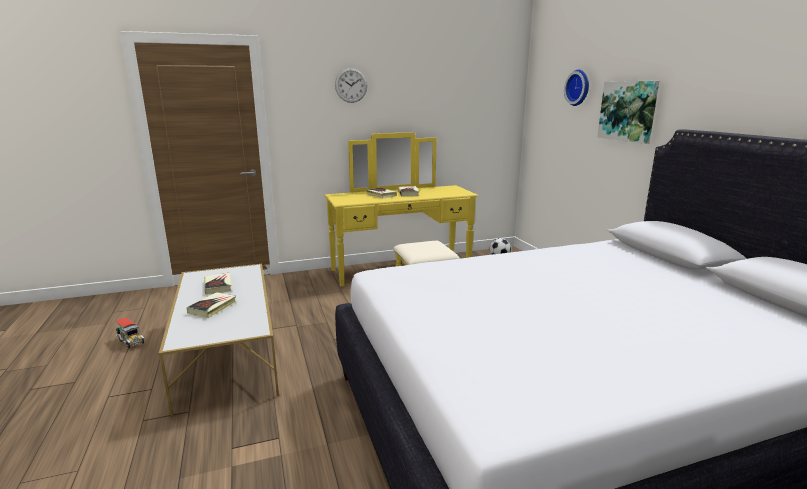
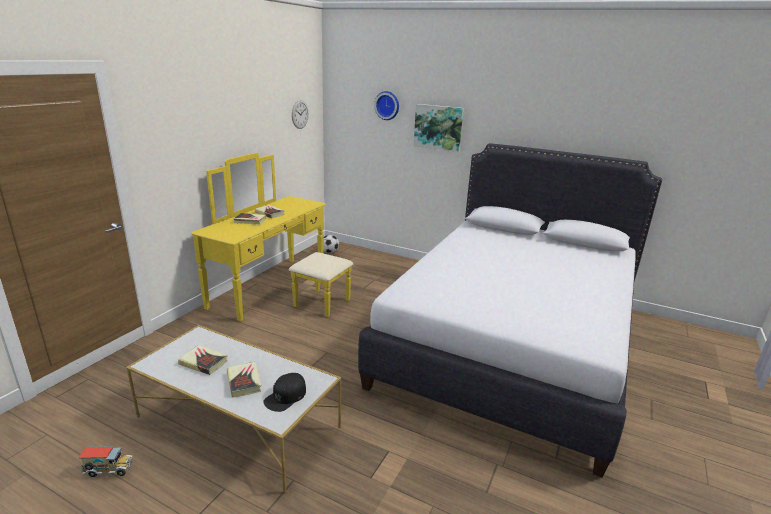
camera: 45 degrees left, 5 degrees up
wall clock [335,68,367,103] -> wall clock moved to [292,100,309,129]
none -> black cap [263,373,306,412]

